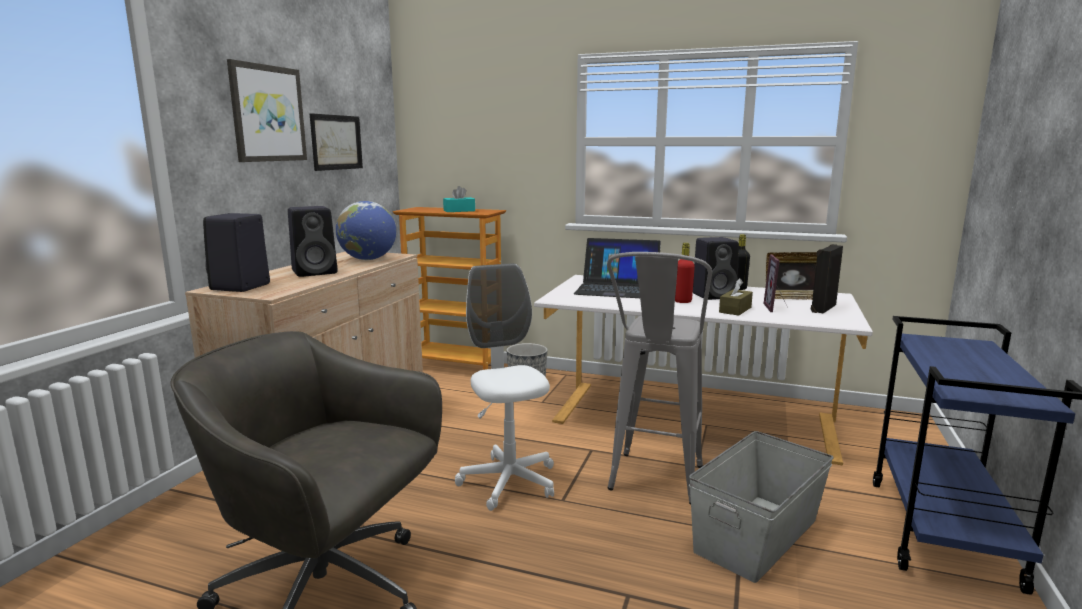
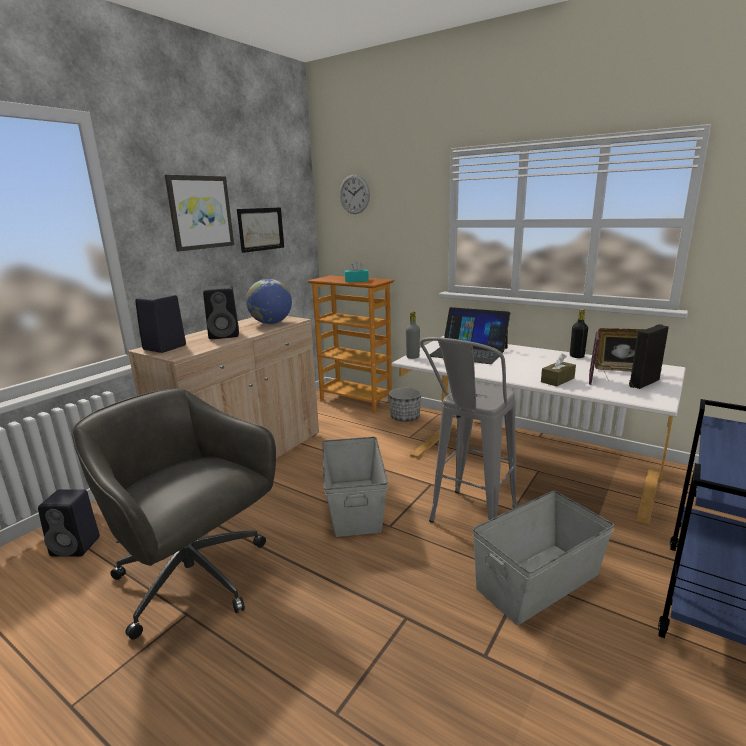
camera: 15 degrees right, 5 degrees up
white office chair [455,263,554,511] -> grey storage box [322,437,388,537]
red bottle [675,243,695,303] -> none
black speaker [693,237,739,300] -> black speaker moved to [38,489,100,557]
none -> wall clock [340,175,370,214]
none -> grey bottle [406,311,420,359]

